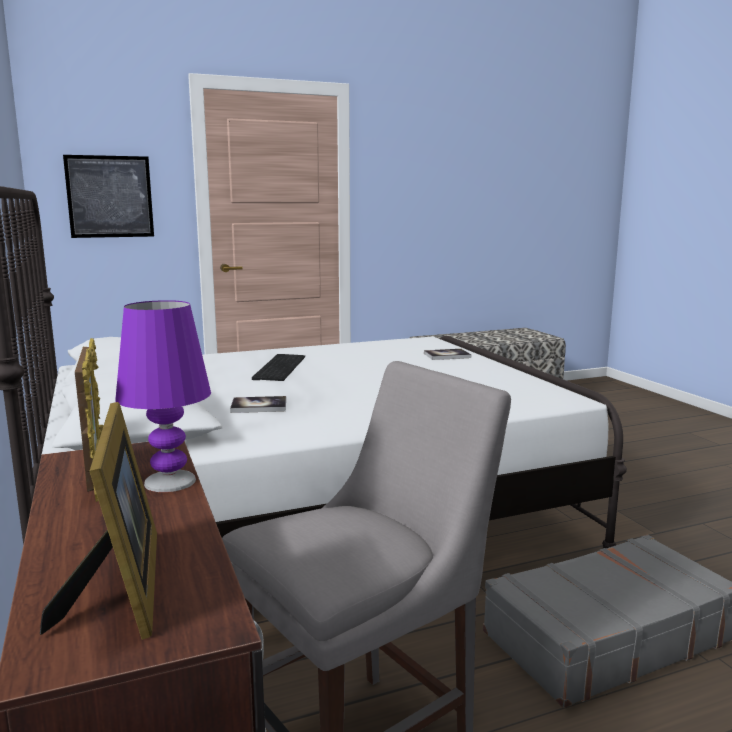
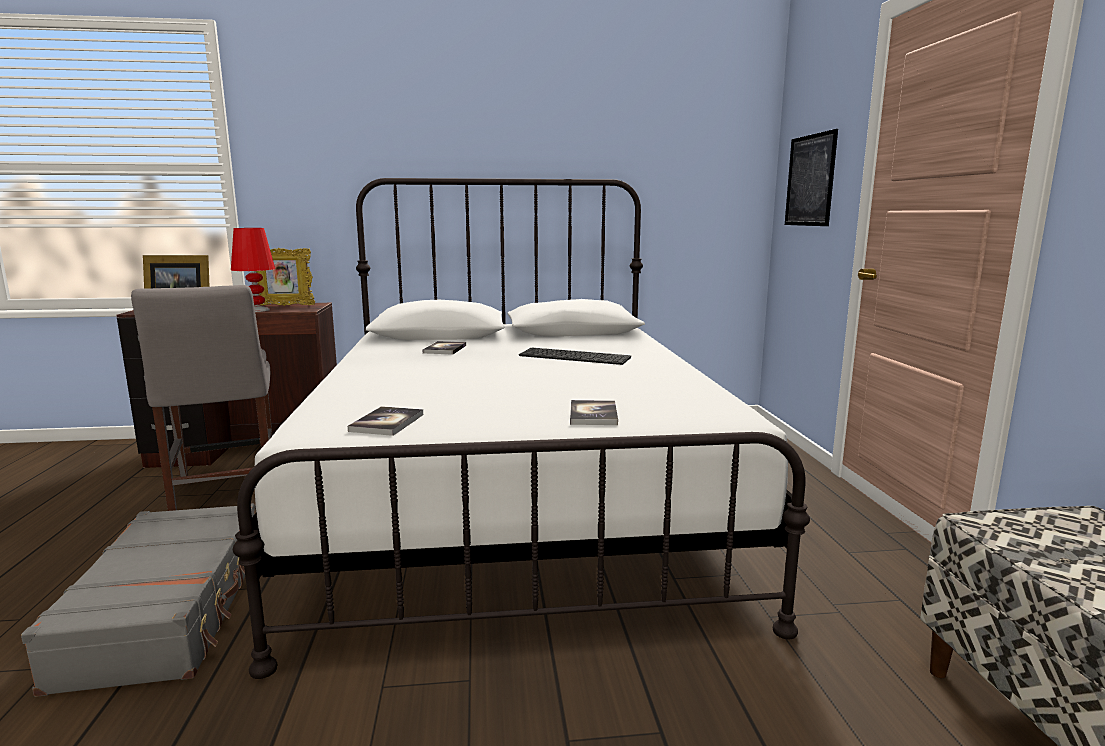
camera: 105 degrees right, 0 degrees up
purple table lamp [115,300,211,492] -> red table lamp [231,228,275,312]
none -> book [348,406,423,436]

